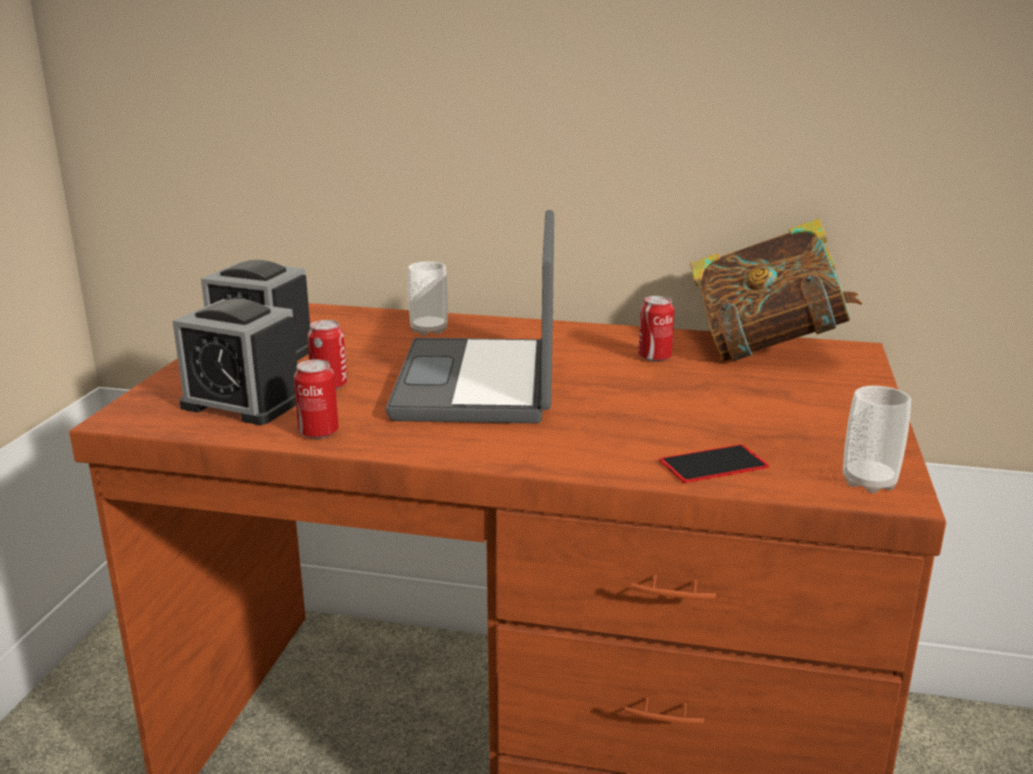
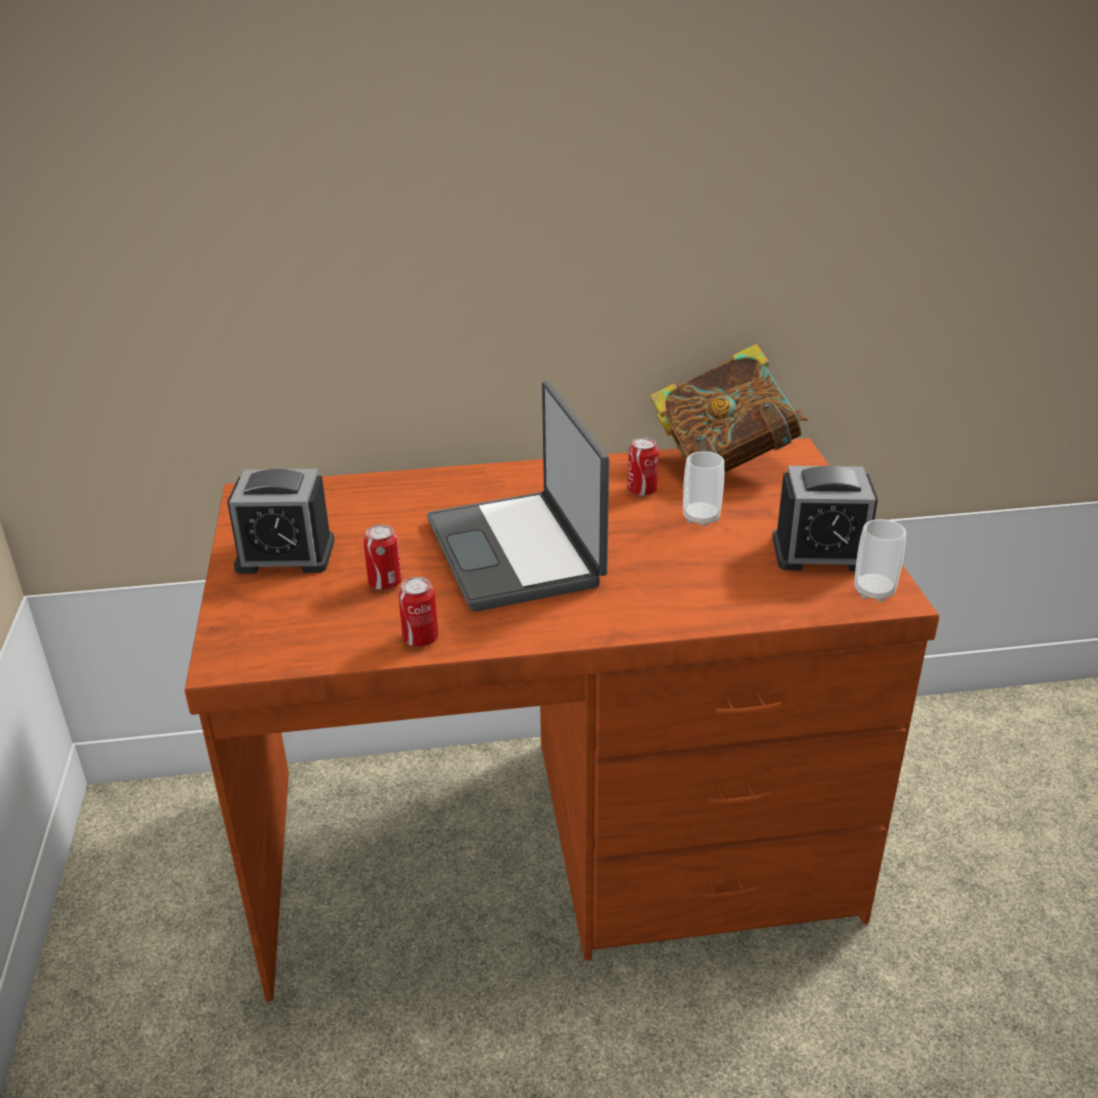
camera: 20 degrees left, 10 degrees up
alarm clock [173,299,297,425] -> alarm clock moved to [772,466,878,571]
cup [408,261,448,336] -> cup moved to [683,451,724,527]
phone [660,444,769,483] -> none

